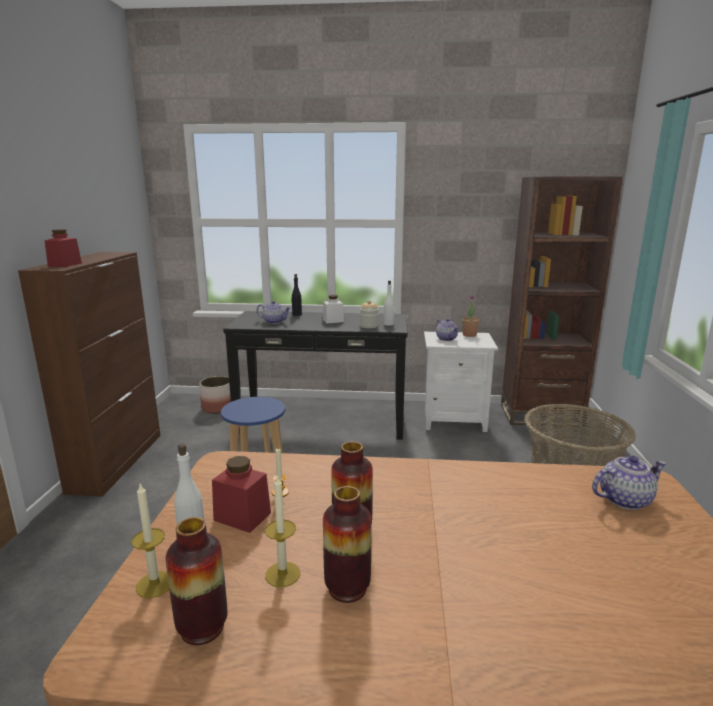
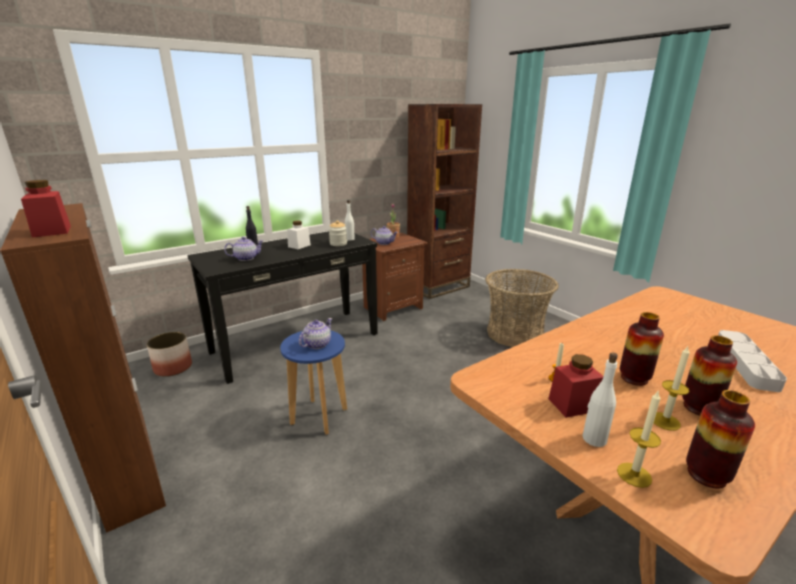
camera: 40 degrees left, 5 degrees up
white nightstand [424,332,498,432] -> brown nightstand [362,233,428,321]
teapot [592,456,667,510] -> teapot moved to [299,318,332,349]
none -> grey tray [718,330,787,392]

